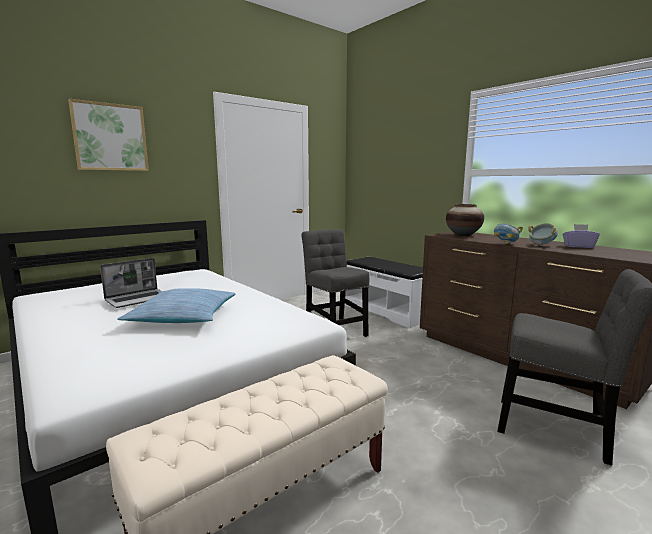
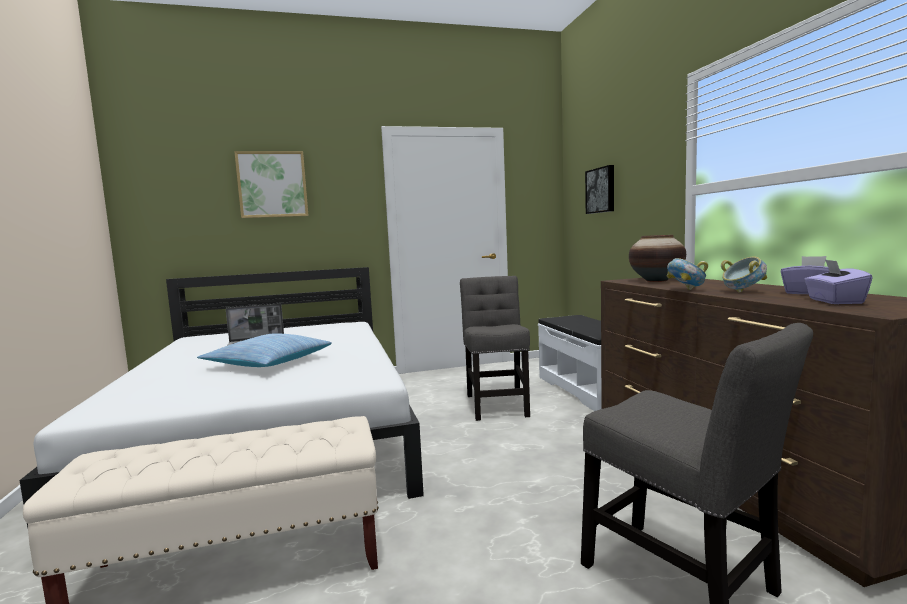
camera: 25 degrees right, 5 degrees down
none -> picture [585,165,614,214]
none -> purple tissue box [804,259,873,304]

